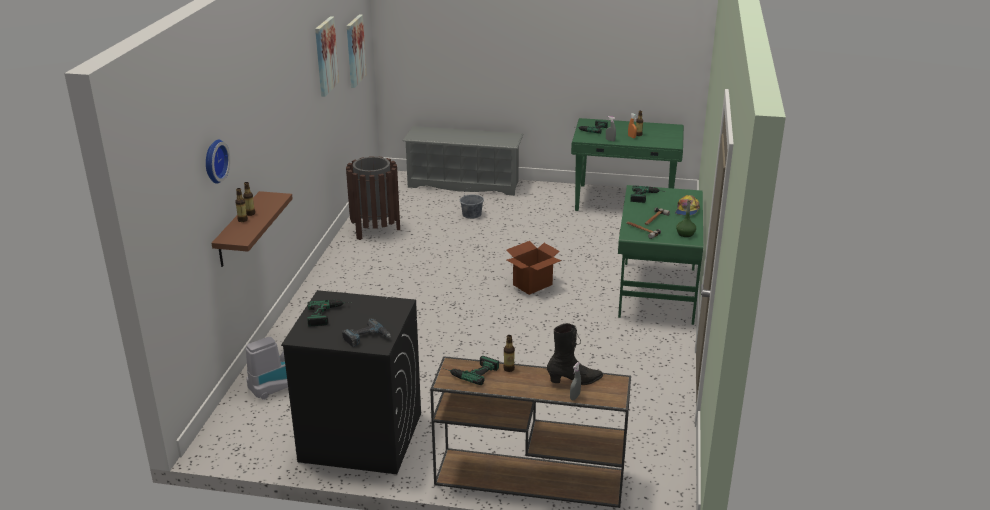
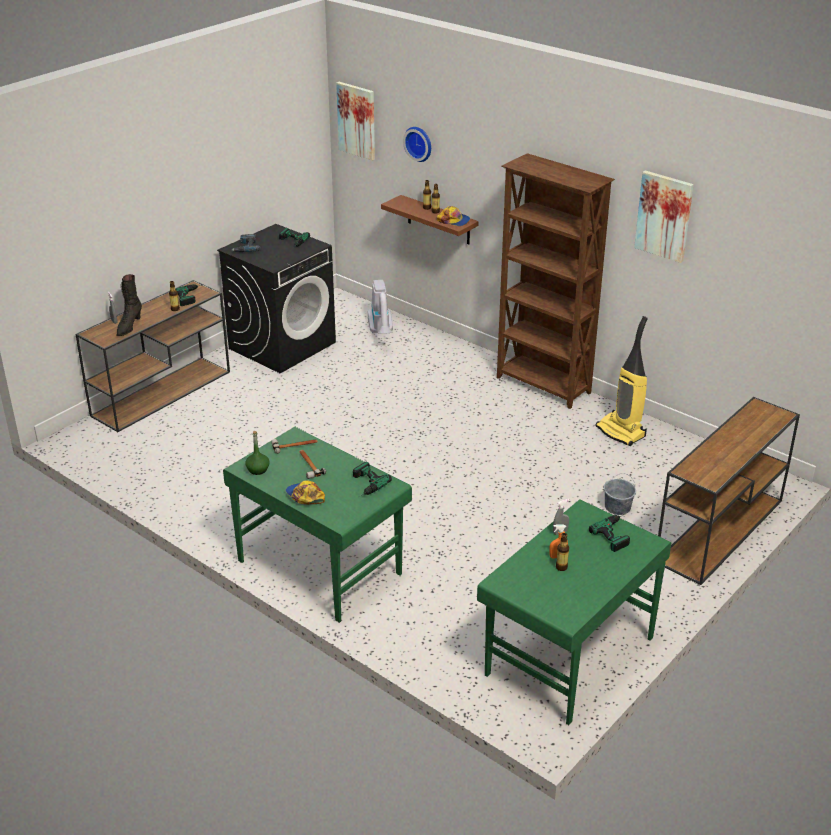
camera: 120 degrees right, 5 degrees up
brown trash can [346,156,400,240] -> vacuum cleaner [596,316,648,446]
picture [347,15,367,88] -> picture moved to [336,82,375,161]
grey shoe rack [403,126,524,196] -> brown console table [658,397,800,585]
cardboard box [506,241,562,295] -> none
none -> cap [437,206,470,226]
none -> brown bookcase [497,153,615,409]

